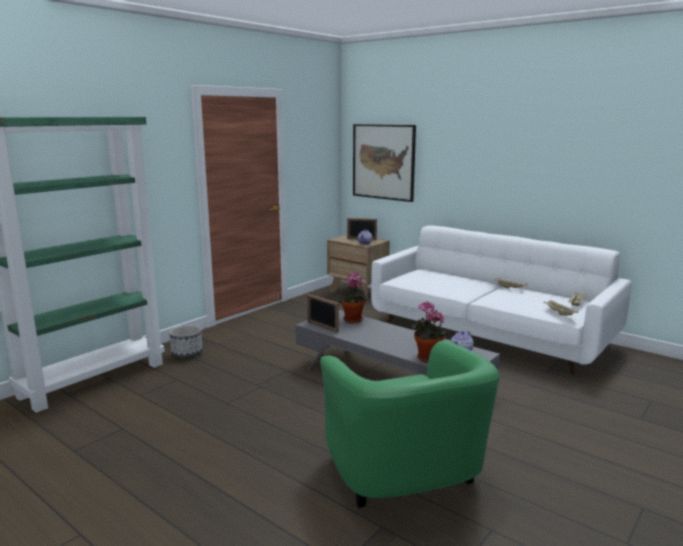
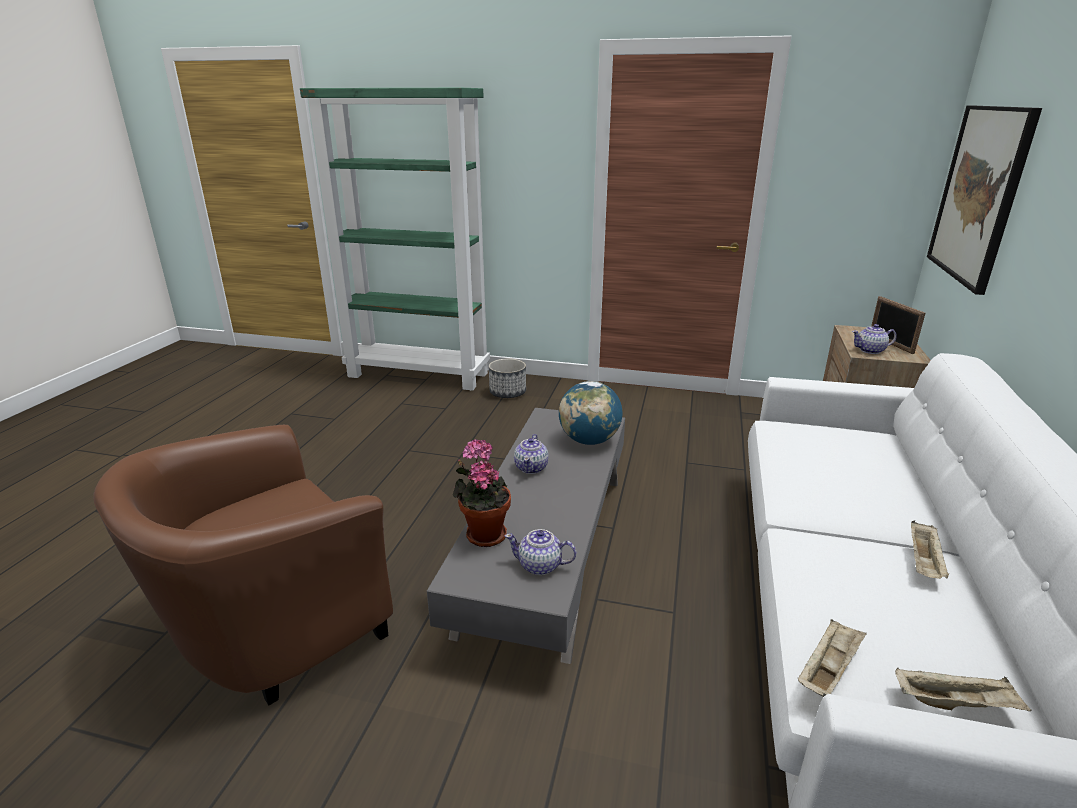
camera: 65 degrees right, 10 degrees up
picture frame [307,294,339,333] -> none
green armchair [320,340,500,508] -> brown armchair [93,425,393,705]
potted plant [339,272,367,323] -> globe [559,381,622,445]
none -> teapot [514,434,549,474]

